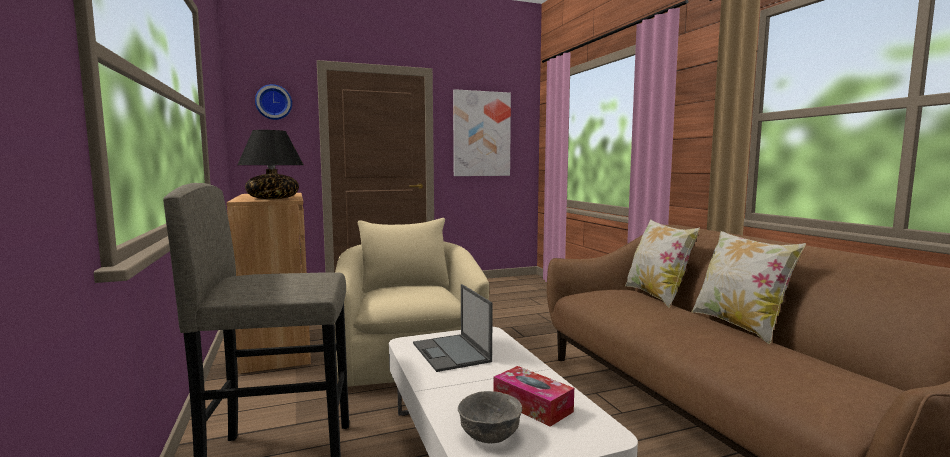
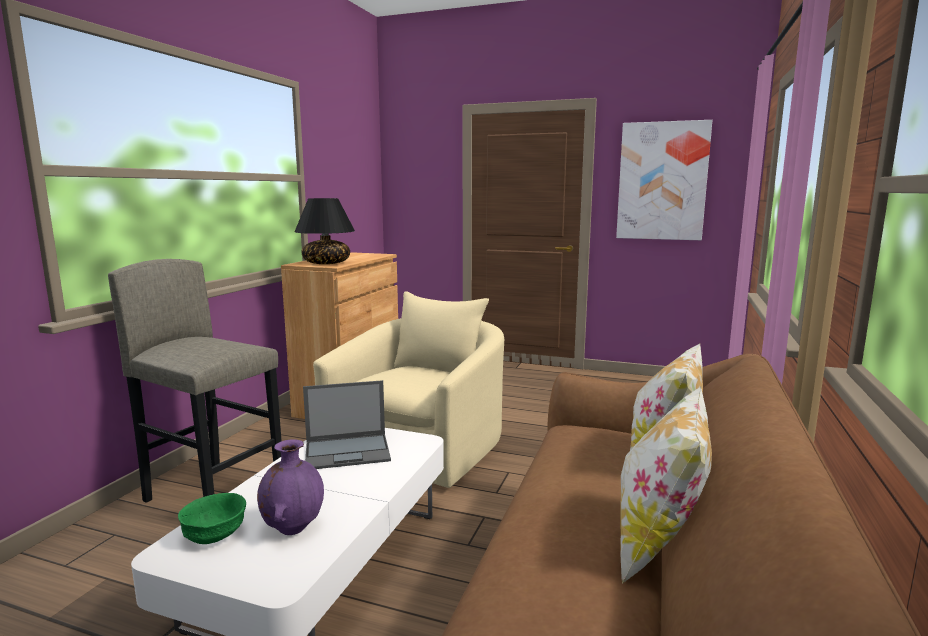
camera: 40 degrees right, 5 degrees up
wall clock [255,84,292,120] -> none
laptop [413,284,493,372] -> laptop turned 120 degrees counterclockwise [303,380,391,469]
grey bowl [458,391,522,443] -> green bowl [178,493,246,544]
tissue box [493,366,574,427] -> purple vase [257,439,324,535]

